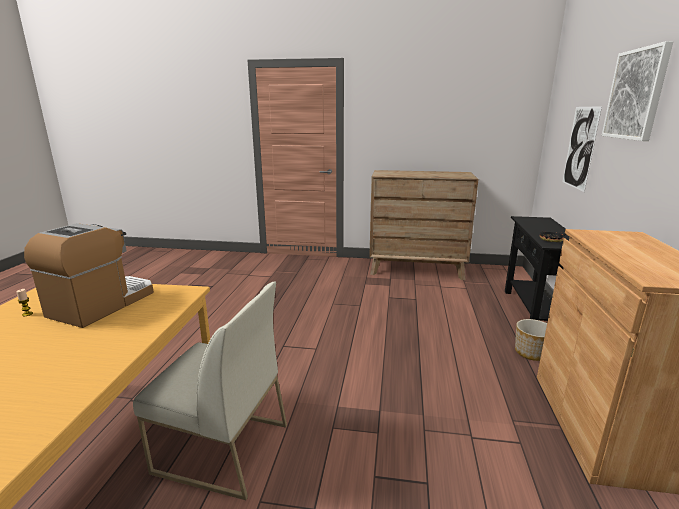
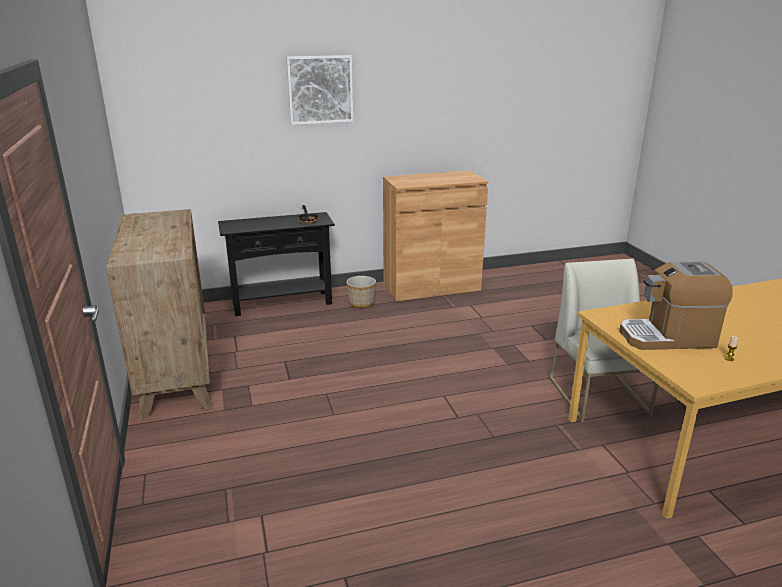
camera: 115 degrees left, 5 degrees up
picture [562,106,602,192] -> none

